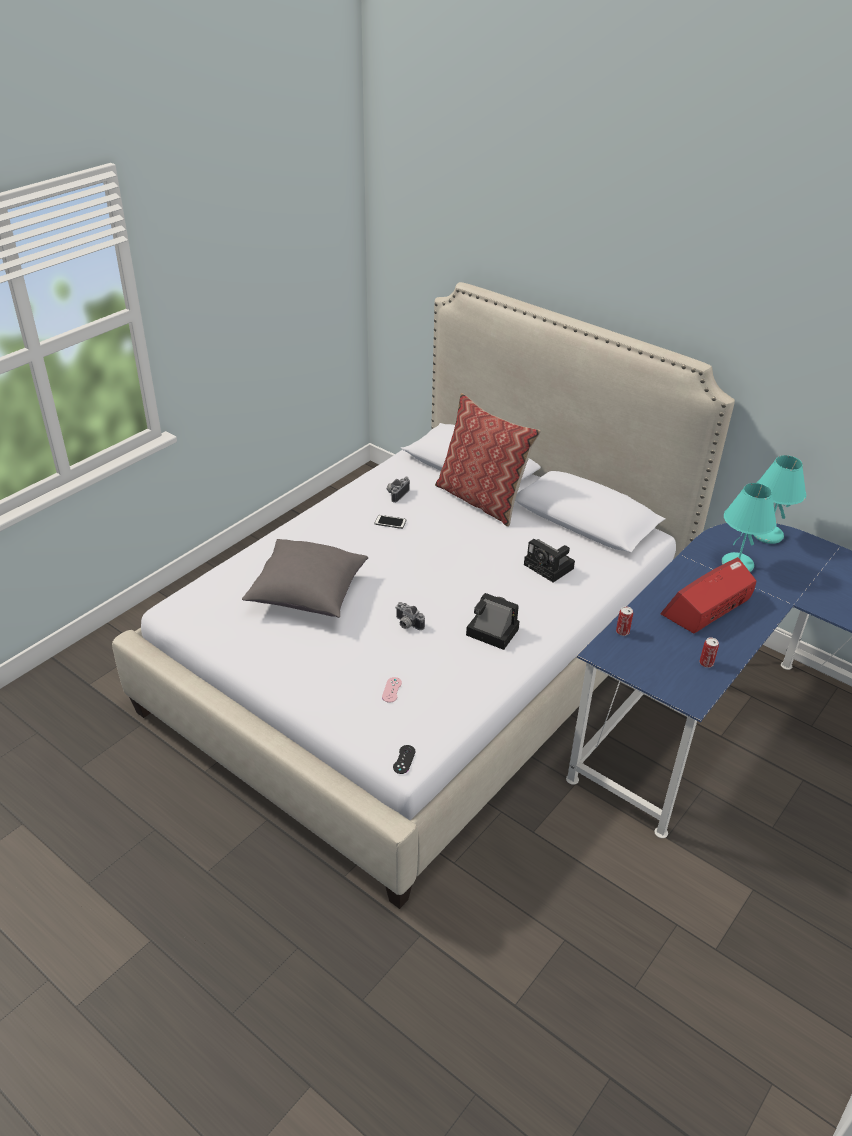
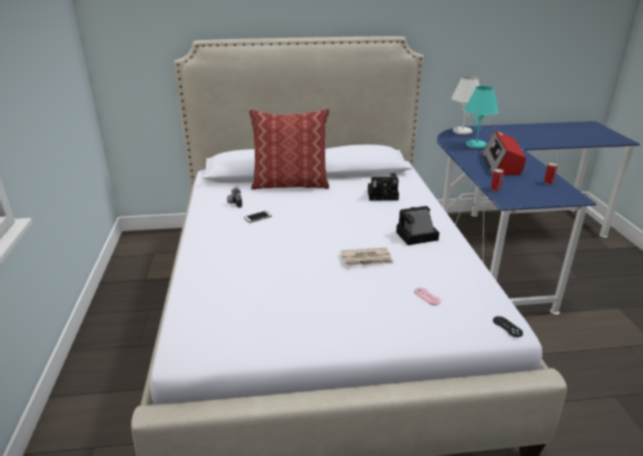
camera: 45 degrees left, 10 degrees down
grey pillow [242,539,368,618] -> none
camera [395,602,425,630] -> newspaper [341,248,394,266]
turquoise table lamp [754,455,806,544] -> white table lamp [451,76,480,135]

